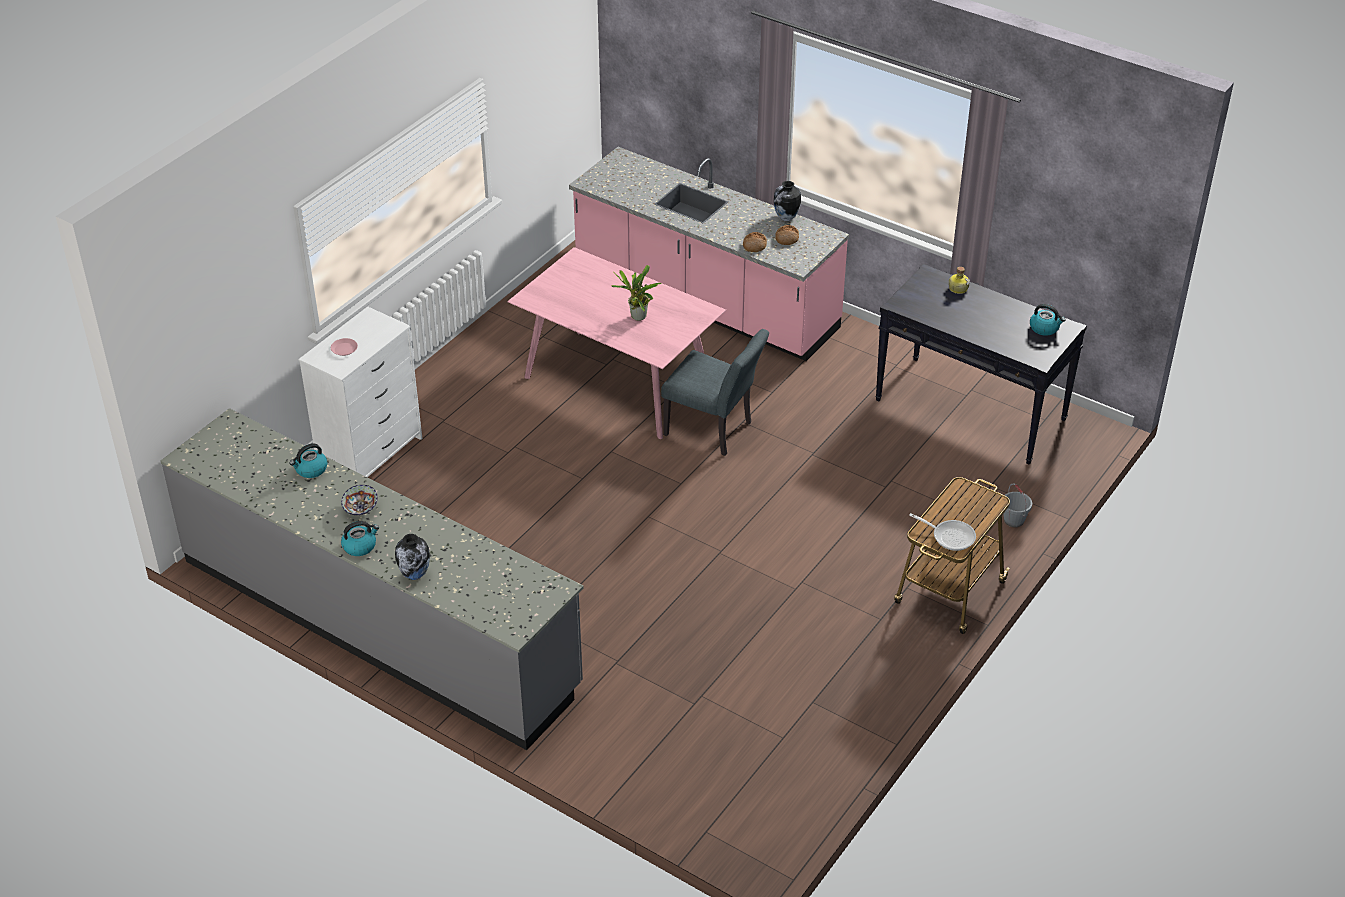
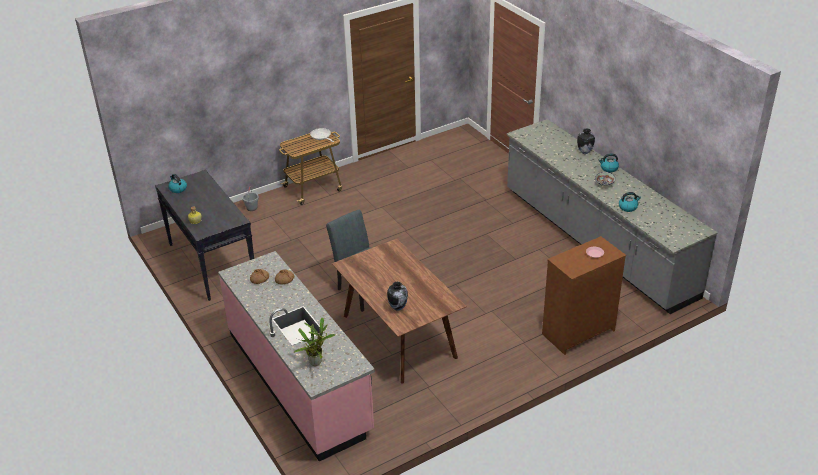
camera: 155 degrees left, 5 degrees down
white dresser [298,307,422,477] -> brown dresser [542,236,626,355]
pink dining table [508,247,726,439] -> brown dining table [332,239,467,384]
potted plant [612,265,662,321] -> potted plant moved to [294,318,335,366]
vase [774,181,801,221] -> vase moved to [387,282,408,311]

